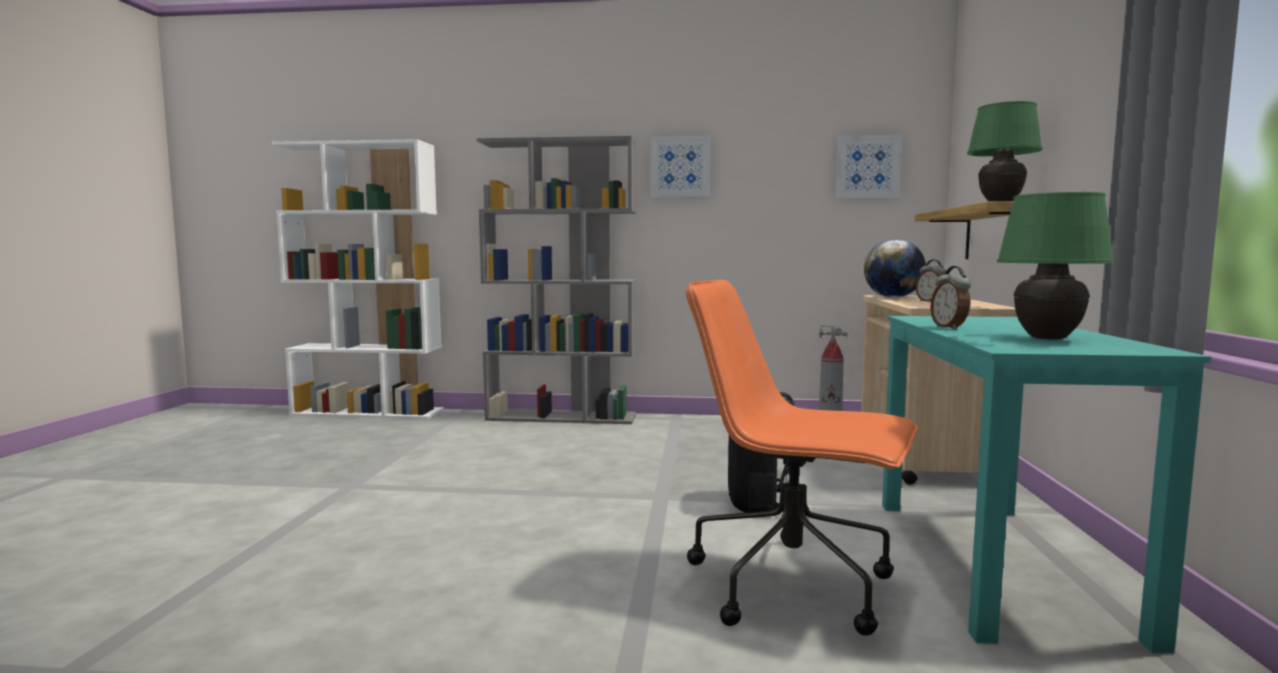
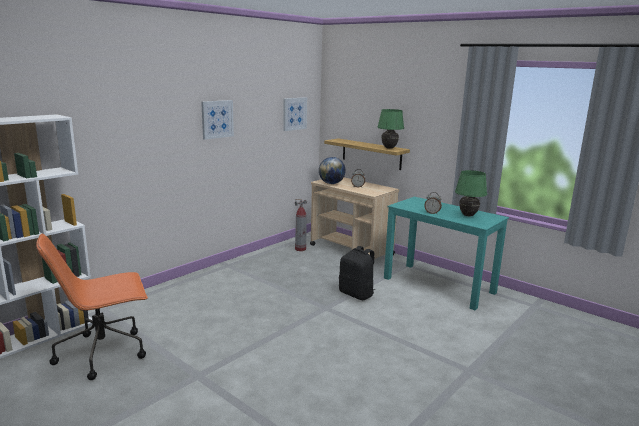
camera: 55 degrees left, 10 degrees up
grey bookcase [477,136,636,424] -> none
orange office chair [686,280,918,636] -> orange office chair moved to [36,233,148,380]

